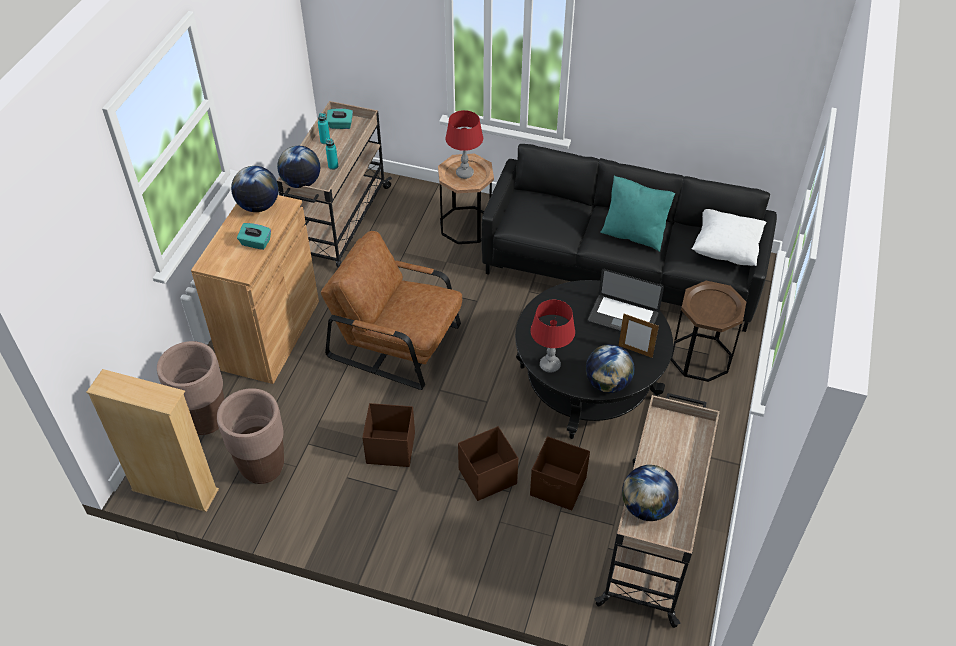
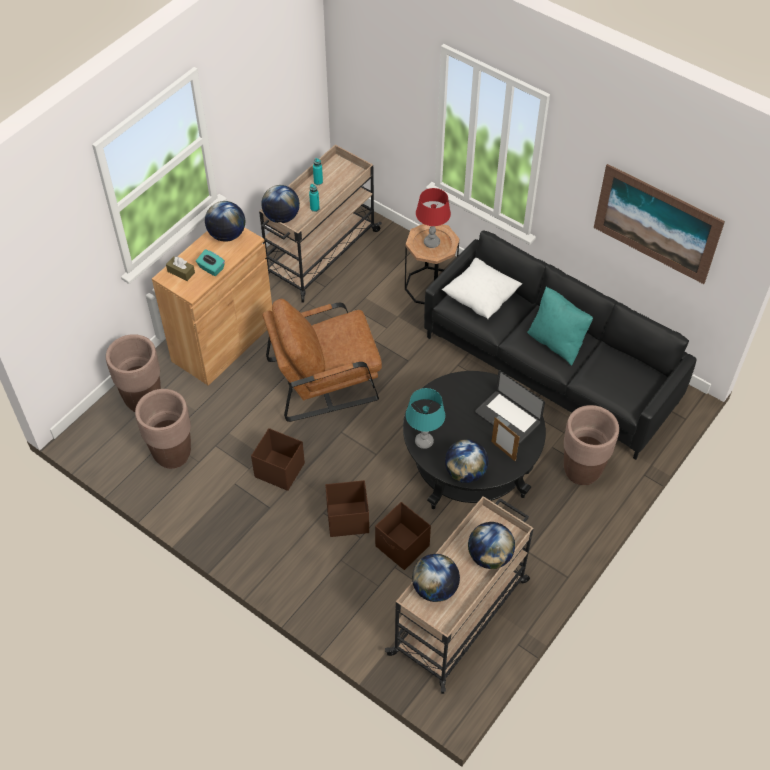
camera: 20 degrees right, 5 degrees up
beige bookcase [86,369,219,512] -> none
brown armchair [321,231,462,390] -> brown armchair turned 60 degrees counterclockwise [262,299,382,422]
turquoise tissue box [327,108,353,129] -> none
red table lamp [530,300,575,373] -> turquoise table lamp [406,388,445,449]
brown side table [671,281,746,382] -> brown planter [563,405,619,485]
white pillow [692,209,767,266] -> white pillow moved to [442,258,522,319]
none -> brown tissue box [166,256,195,281]
none -> globe [468,522,515,569]
none -> picture [594,164,725,284]

